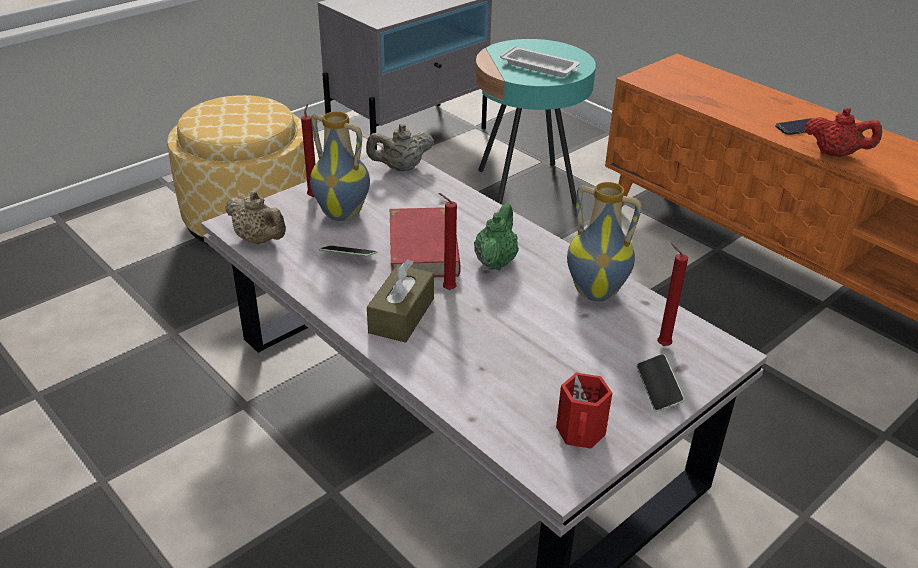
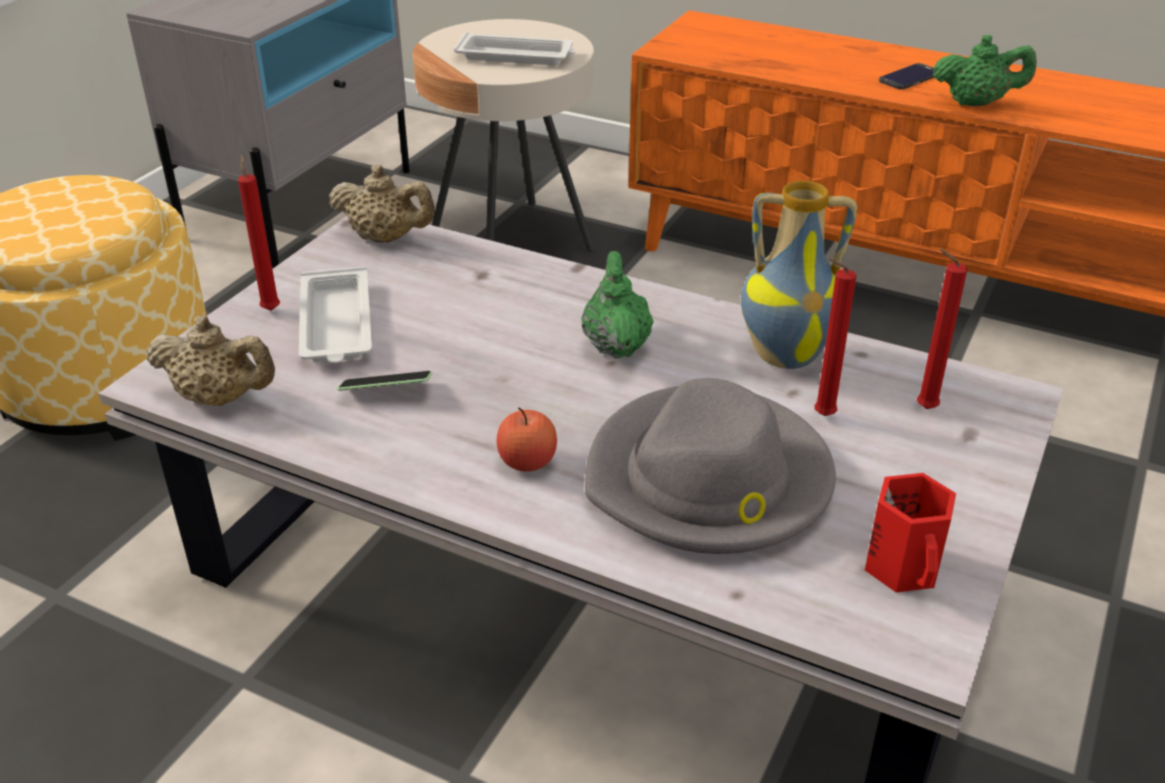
camera: 20 degrees left, 0 degrees up
vase [310,111,370,221] -> white tray [299,266,372,363]
beige teapot [366,124,434,171] -> beige teapot turned 120 degrees counterclockwise [329,165,435,243]
brown tissue box [367,259,434,343] -> apple [497,407,557,472]
red book [390,207,461,277] -> none
red candle [438,193,457,290] -> red candle moved to [814,259,856,416]
turquoise side table [475,39,596,205] -> beige side table [413,19,594,252]
phone [637,354,685,412] -> none
red teapot [805,108,882,157] -> green teapot [933,35,1037,106]
none -> grey hat [585,378,836,554]

